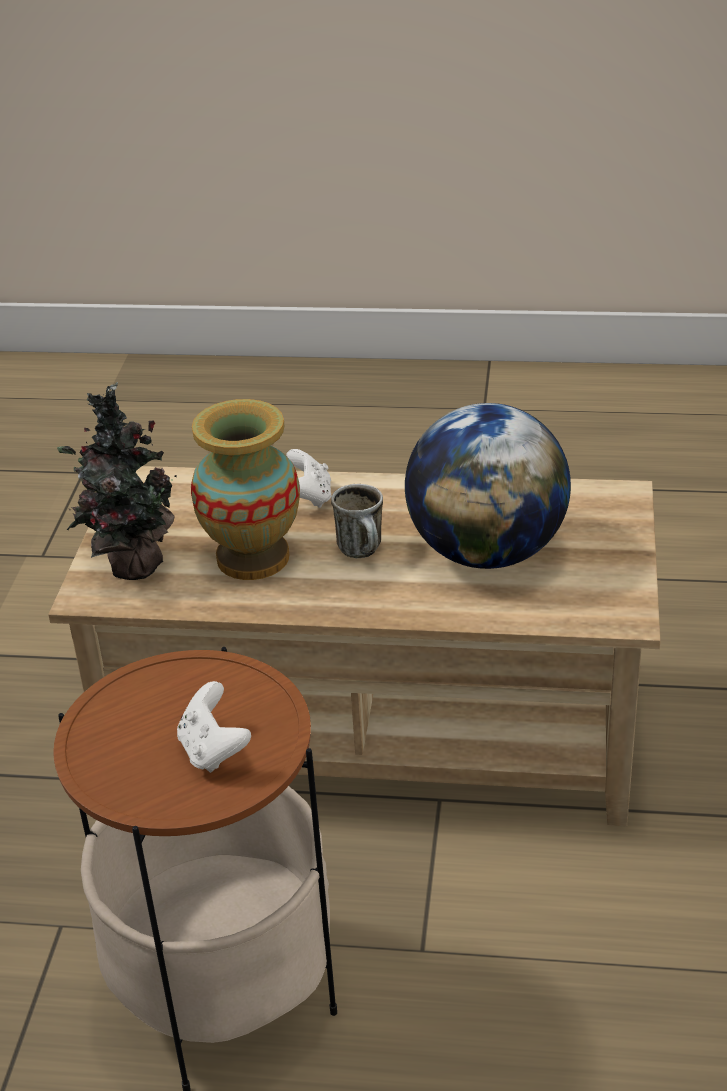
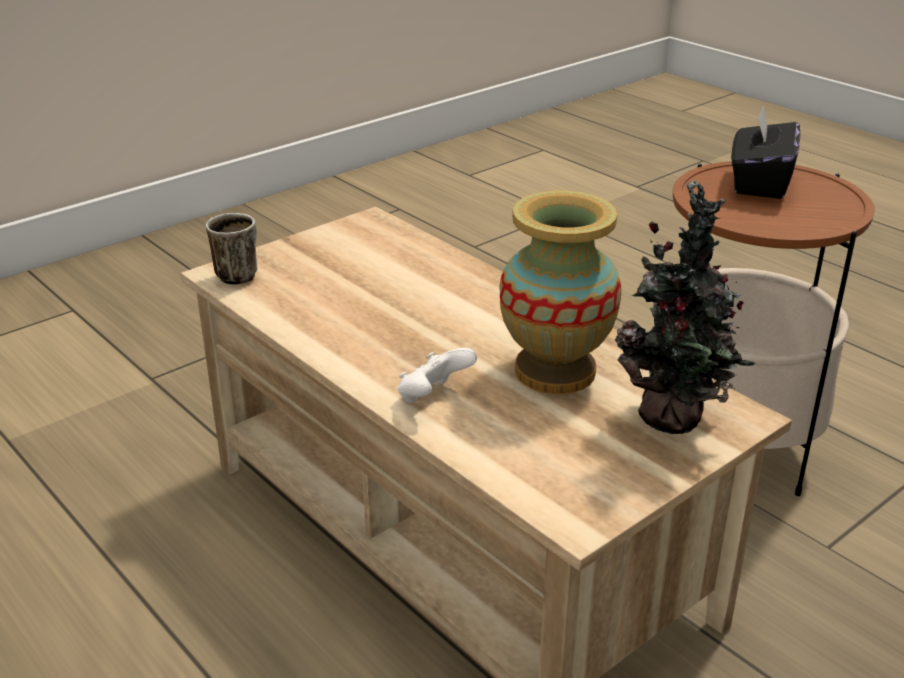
camera: 140 degrees left, 5 degrees down
white game controller [177,681,251,773] -> black tissue box [731,104,800,199]
mug [331,484,383,558] -> mug moved to [206,213,257,285]
globe [405,403,571,569] -> none

